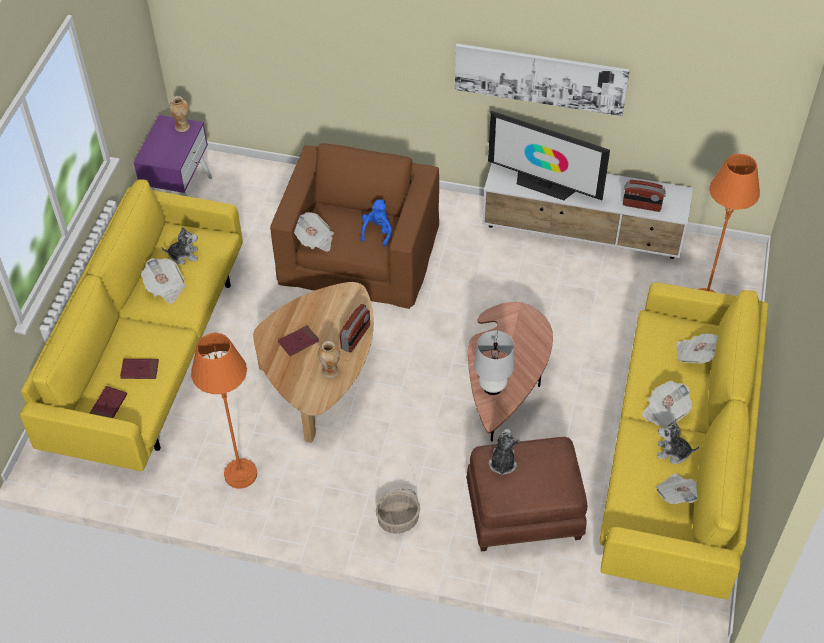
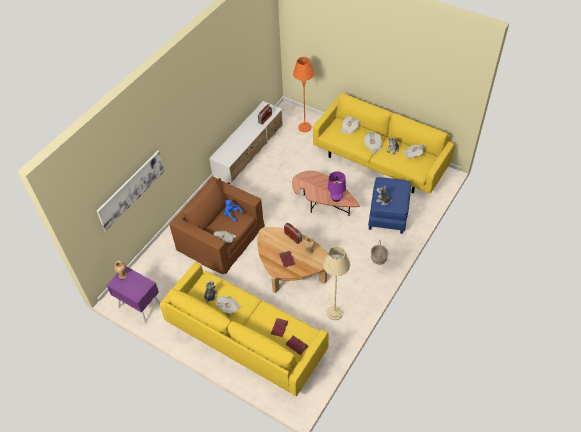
camera: 70 degrees left, 0 degrees up
orange floor lamp [191,333,257,488] -> beige floor lamp [323,246,350,320]
picture [455,44,630,116] -> picture moved to [97,151,165,231]
brown ottoman [466,437,587,551] -> blue ottoman [368,177,411,234]
white table lamp [474,331,514,395] -> purple table lamp [328,171,346,202]
television [488,111,610,200] -> none

